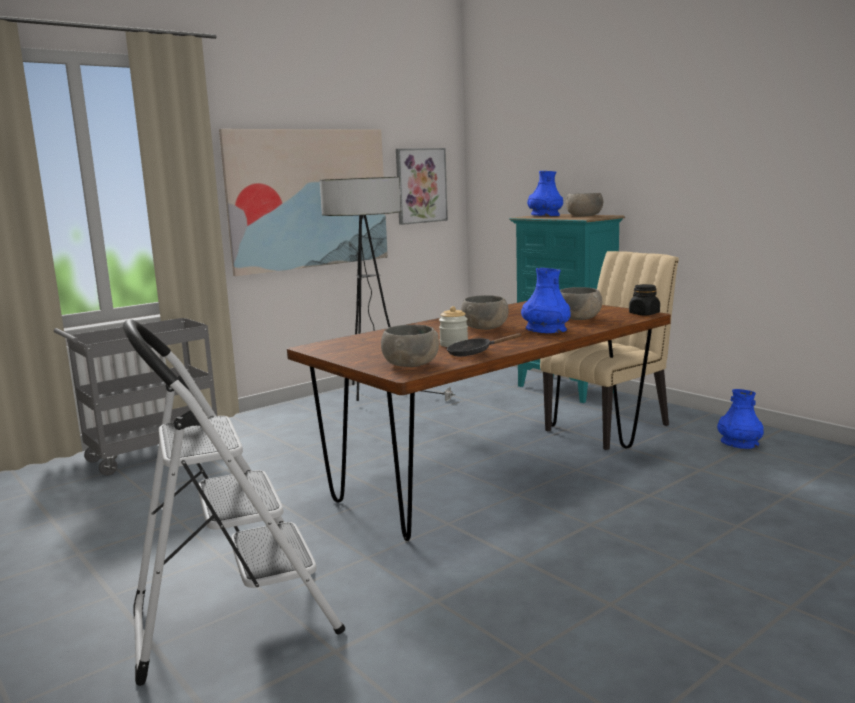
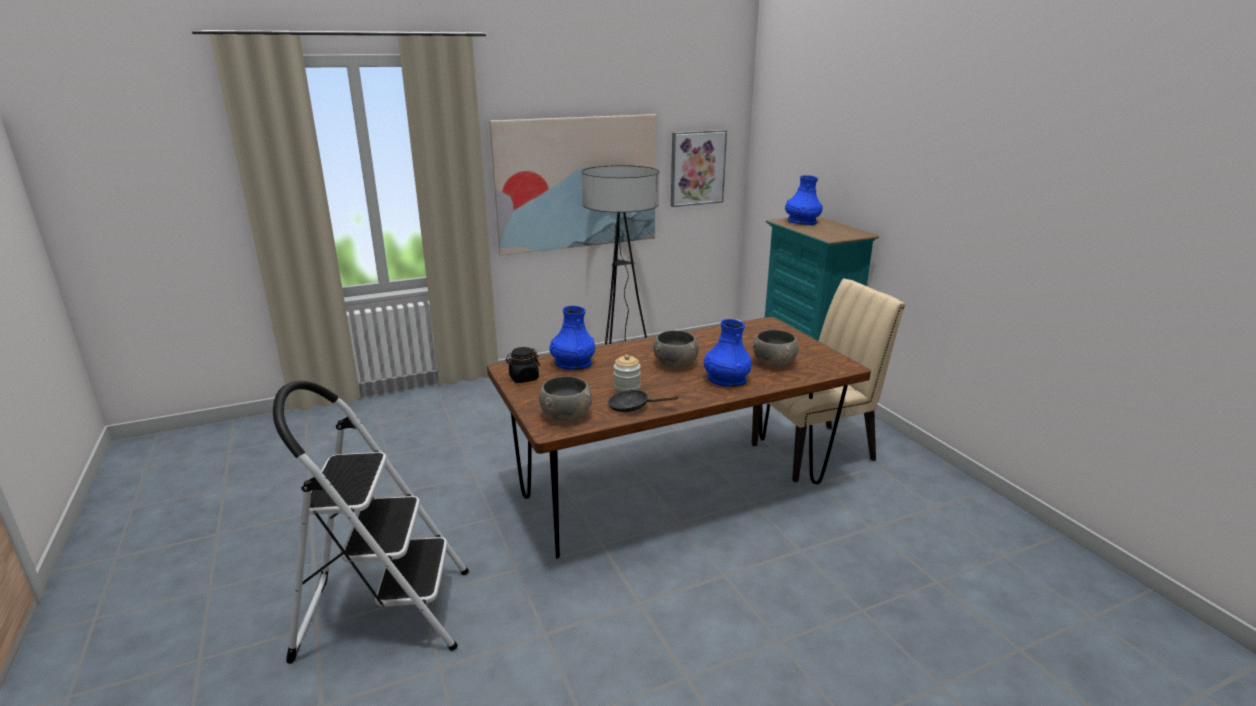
camera: 15 degrees right, 10 degrees up
grey cart [54,318,217,476] -> none
grey bowl [566,193,603,217] -> none
black jar [629,284,660,315] -> black jar moved to [505,347,540,383]
blue vase [717,389,764,449] -> blue vase moved to [550,306,595,370]

